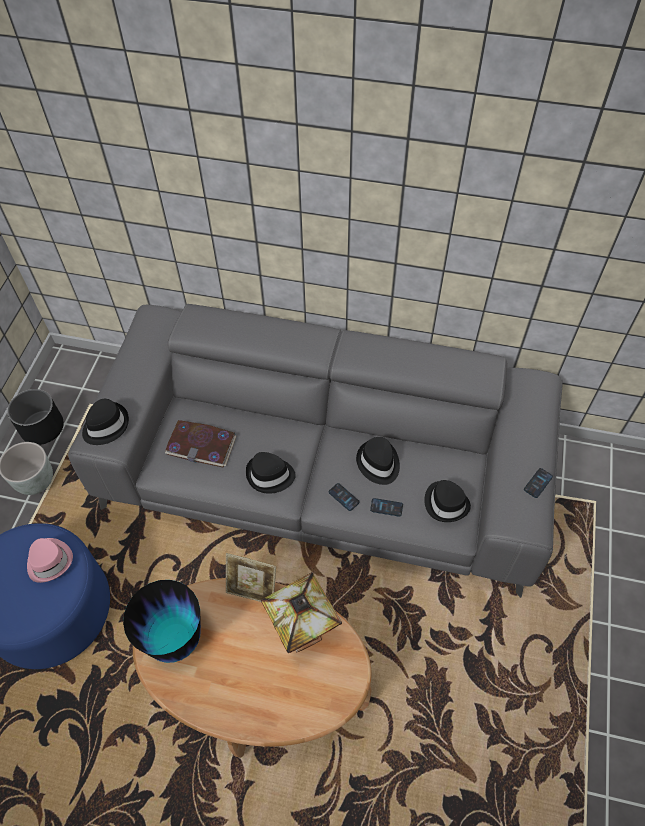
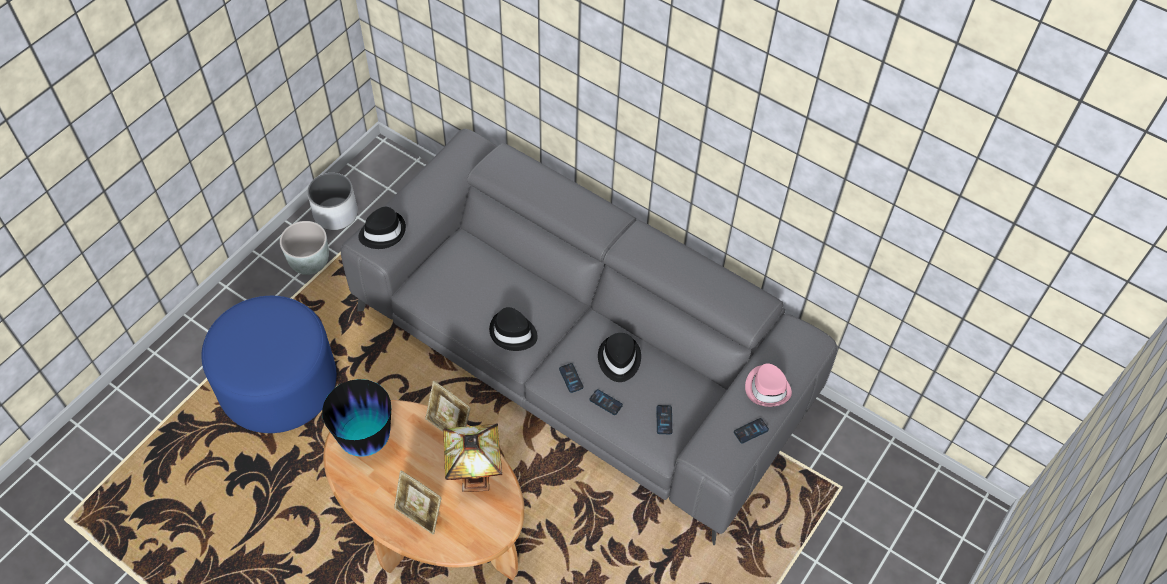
camera: 20 degrees right, 0 degrees up
black planter [7,389,64,445] -> white planter [307,173,358,230]
pink hat [27,538,73,583] -> pink hat moved to [745,363,792,407]
book [165,420,236,468] -> none
black hat [424,480,471,522] -> phone [656,405,672,434]
none -> picture frame [394,470,442,535]

